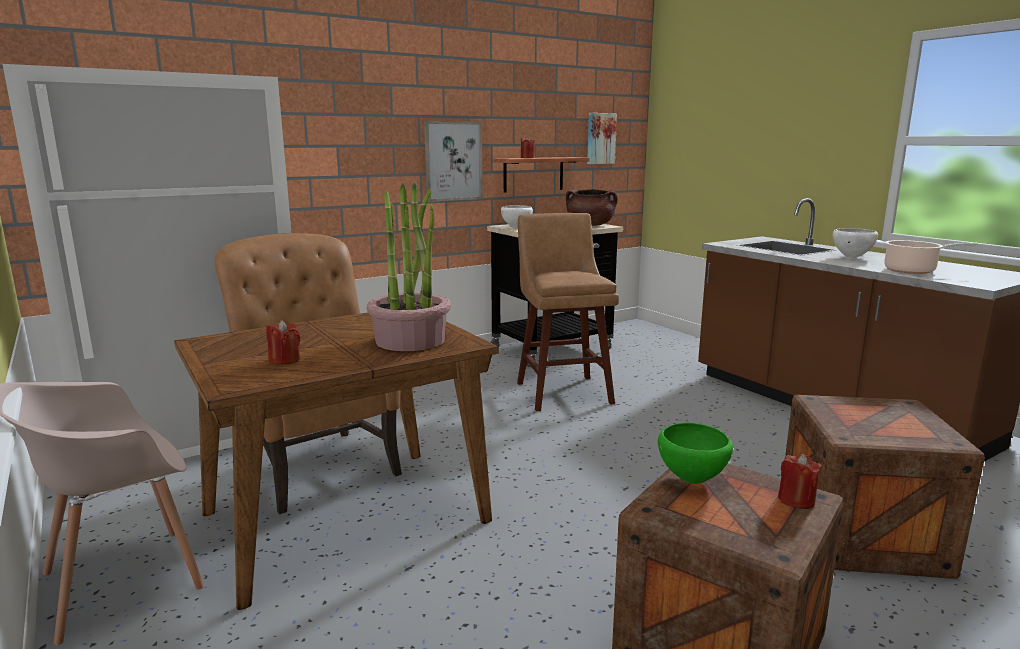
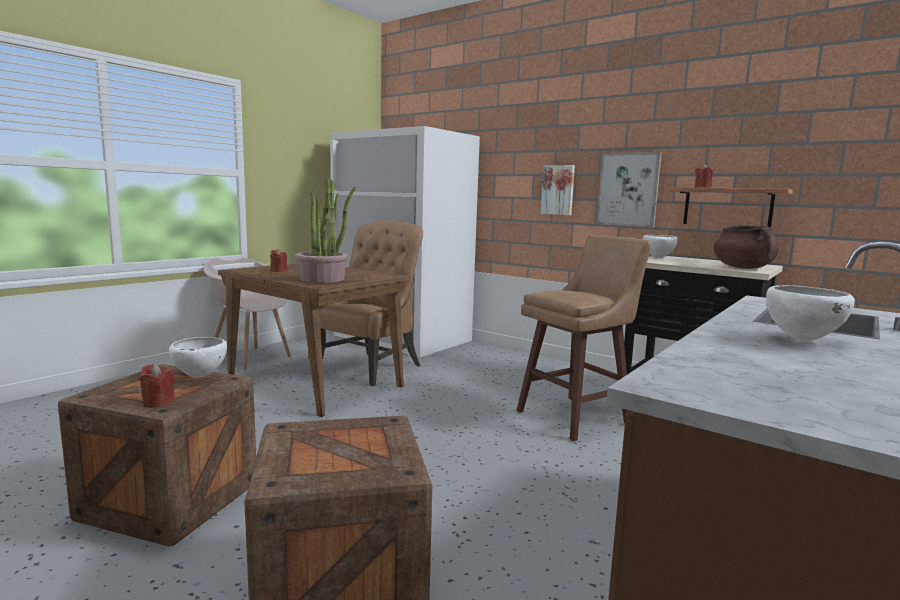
camera: 70 degrees right, 5 degrees down
picture [587,113,617,164] -> picture moved to [541,165,575,215]
green bowl [658,422,733,484] -> white bowl [169,337,227,378]
cooking pot [884,240,978,274] -> none

